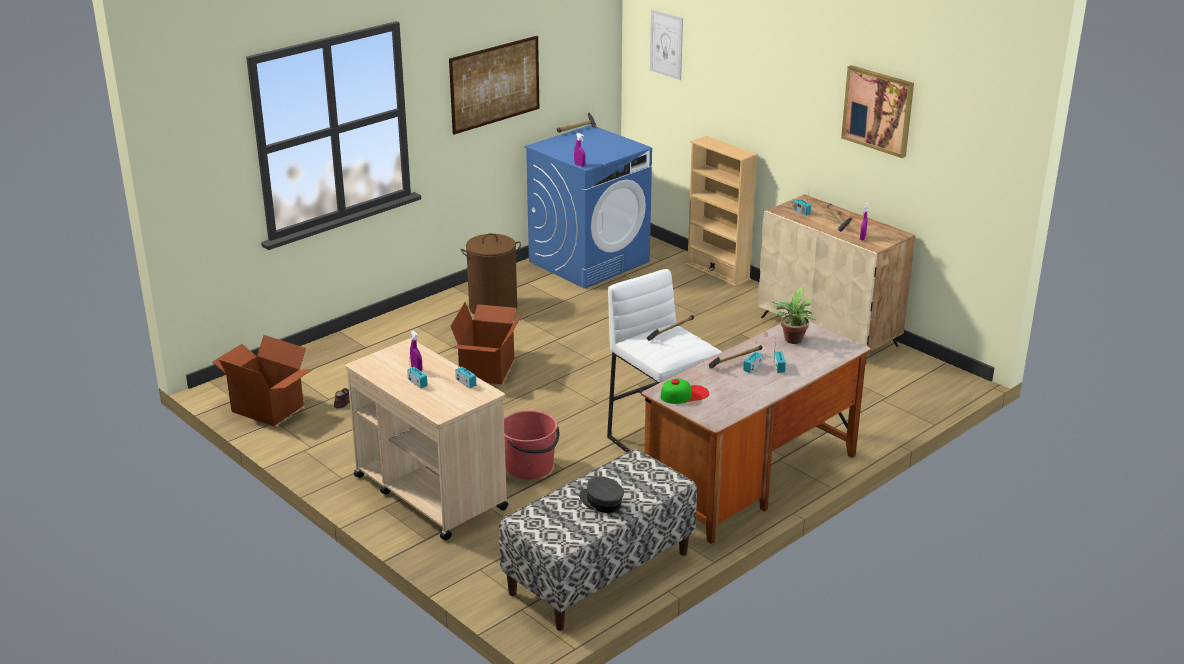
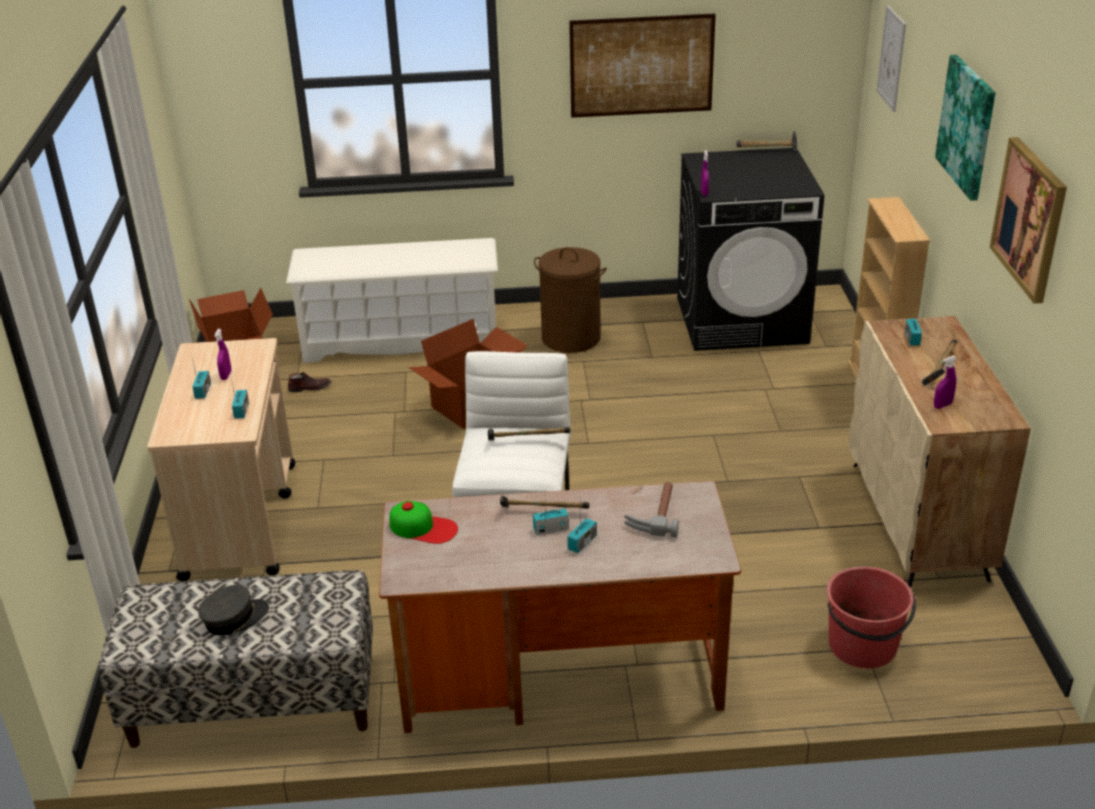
camera: 40 degrees right, 5 degrees up
red bucket [504,410,559,479] -> red bucket moved to [827,566,916,668]
blue washing machine [524,125,652,289] -> black washing machine [677,148,824,351]
grey cap [579,476,624,513] -> grey cap turned 60 degrees clockwise [198,585,269,635]
potted plant [772,288,816,344] -> hammer [624,482,679,537]
none -> white shoe rack [286,238,498,363]
none -> picture [935,55,995,201]

